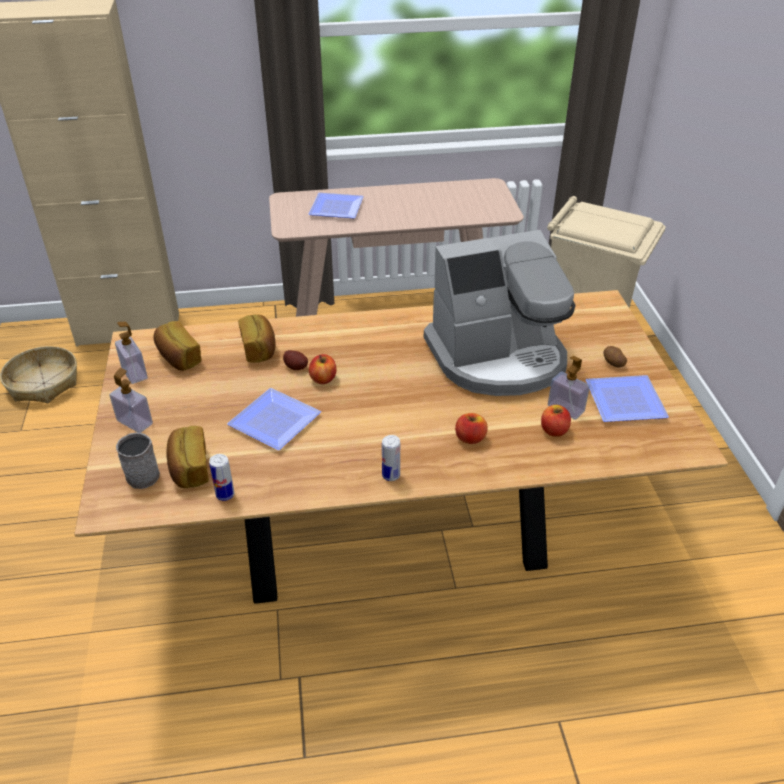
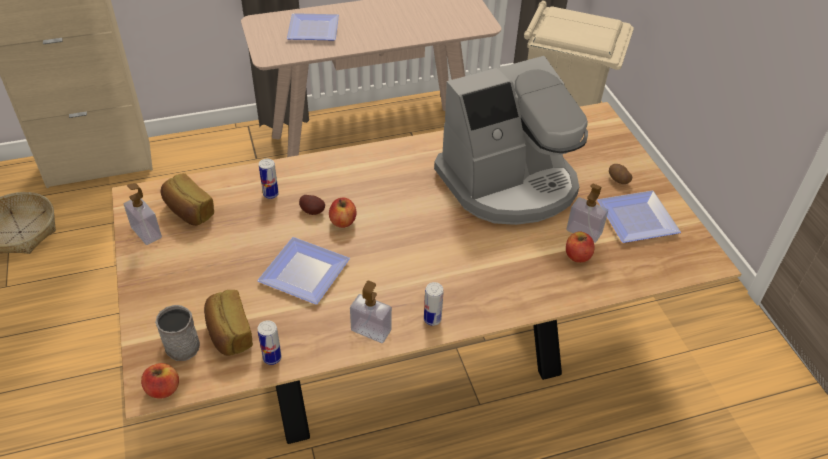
camera: 10 degrees left, 5 degrees up
soap dispenser [109,368,153,433] -> soap dispenser moved to [350,281,392,343]
bread [238,314,275,363] -> can [259,159,279,199]
apple [455,413,488,444] -> apple moved to [141,363,179,399]

